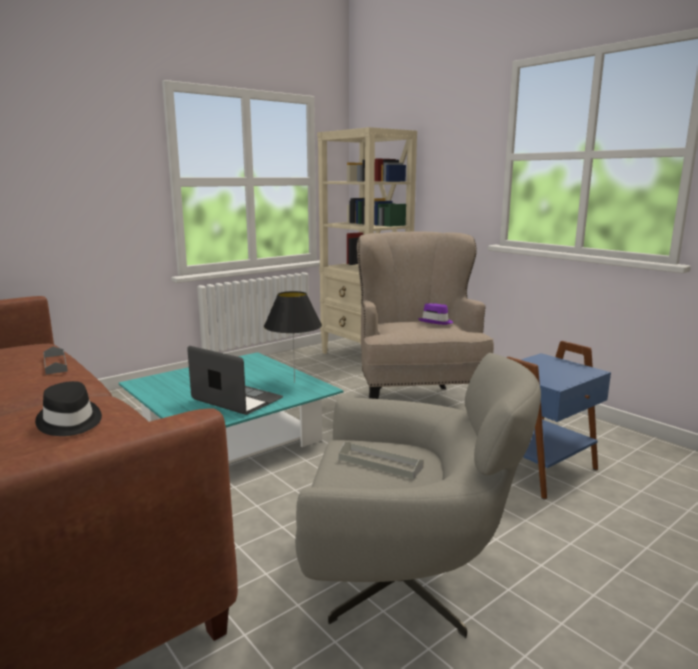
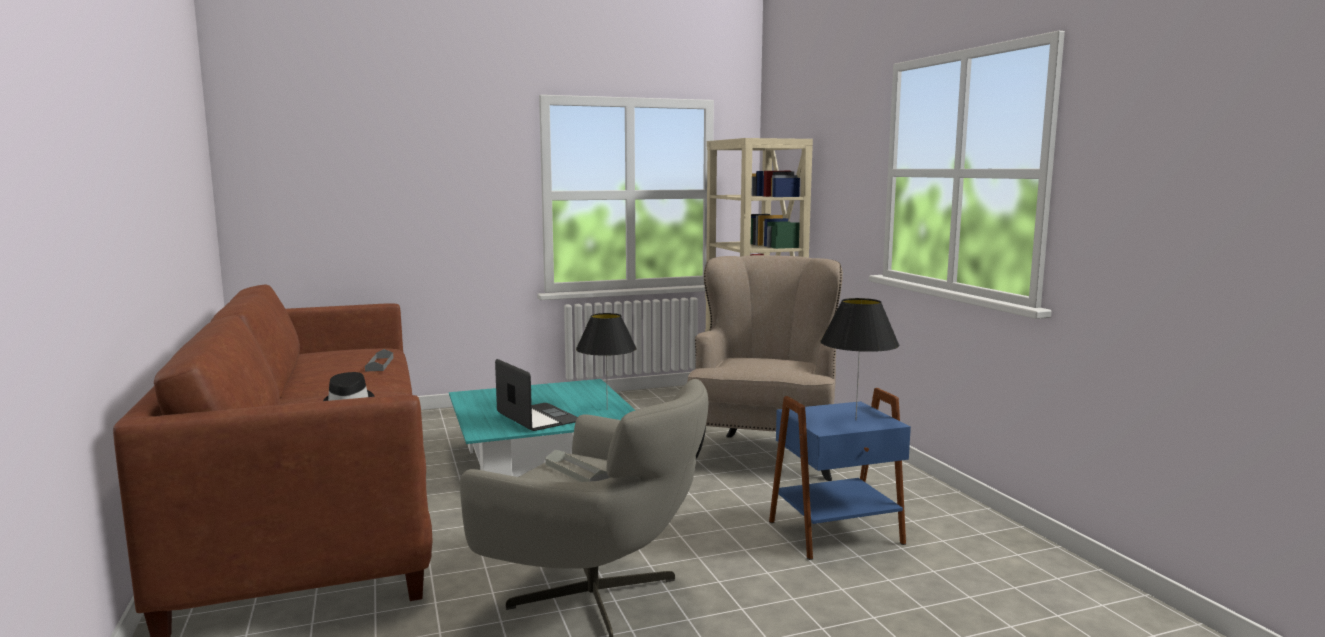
camera: 20 degrees right, 5 degrees down
purple hat [418,303,453,325] -> none
none -> black table lamp [820,298,899,420]

